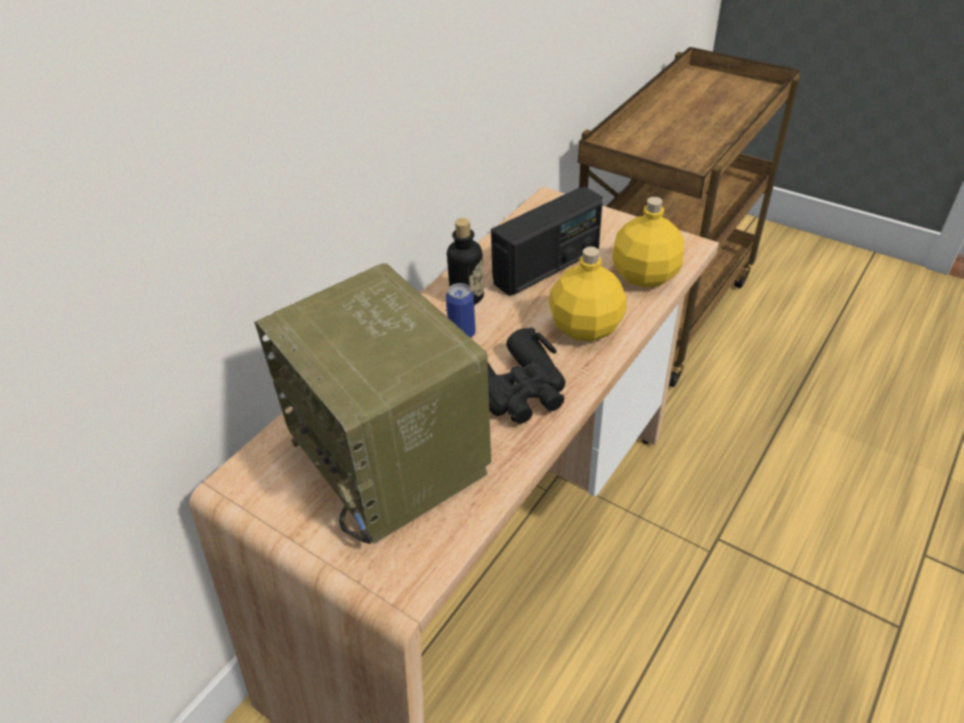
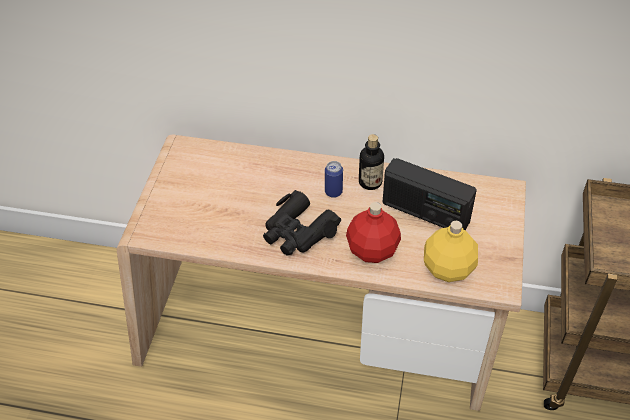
camera: 65 degrees right, 5 degrees up
radio [254,263,491,544] -> none
yellow bottle [549,246,627,342] -> red bottle [346,202,401,263]

